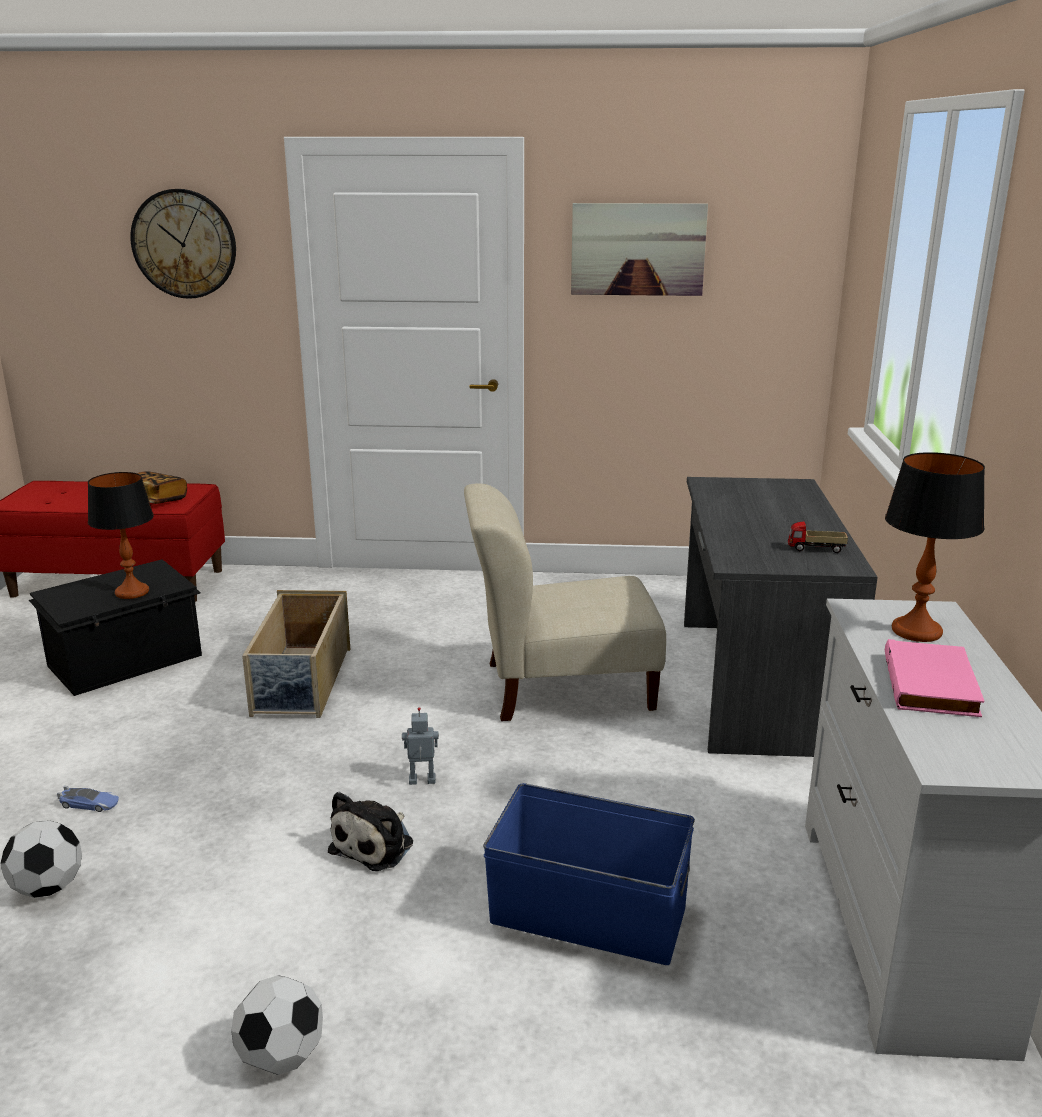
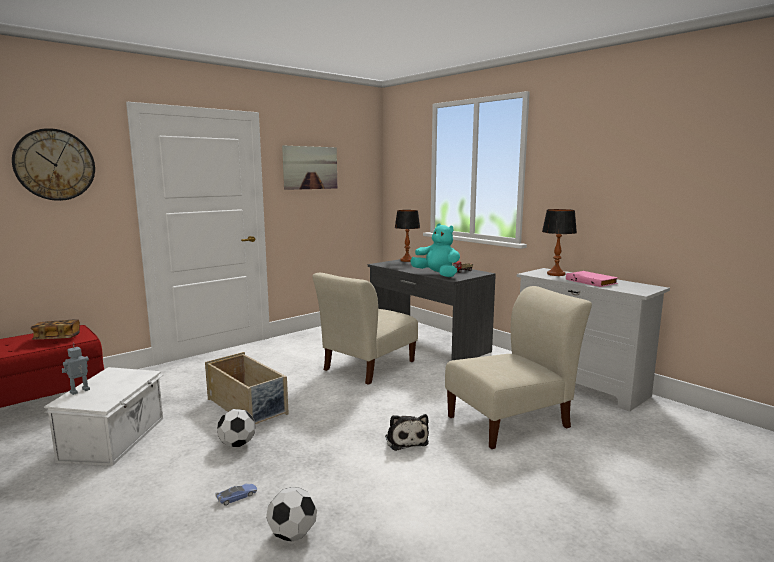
camera: 45 degrees left, 10 degrees down
black storage box [29,559,202,696] -> white storage box [44,367,164,466]
table lamp [88,472,154,599] -> table lamp moved to [395,210,420,262]
football [231,975,323,1075] -> football moved to [217,409,255,447]
toy robot [402,707,439,785] -> toy robot moved to [62,343,90,395]
blue storage box [483,783,695,965] -> beige chair [445,286,592,449]
none -> turquoise plush toy [410,223,460,277]

